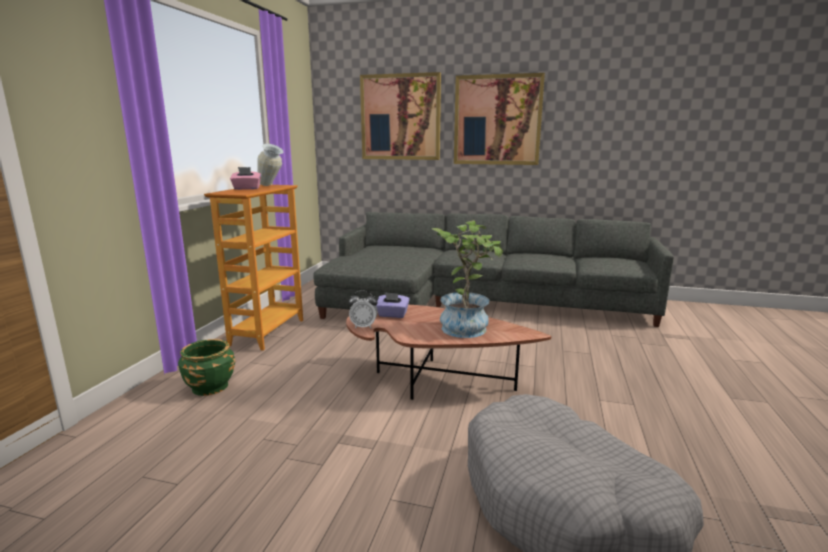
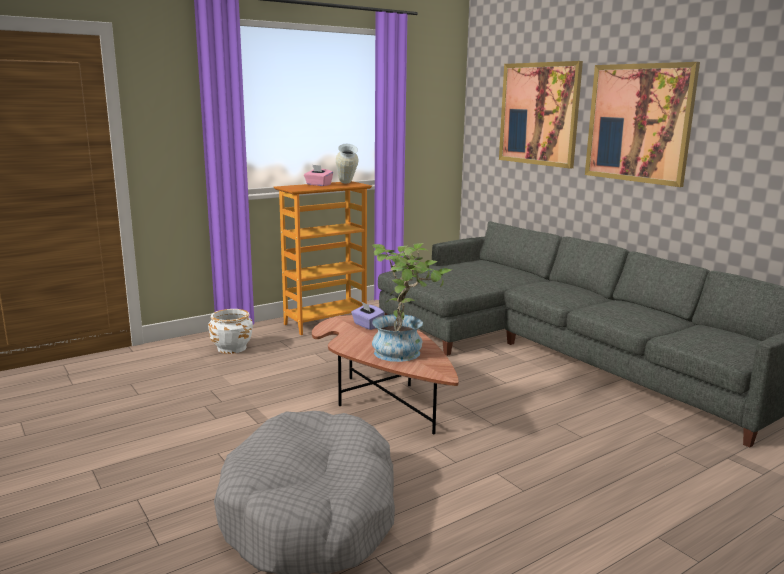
camera: 40 degrees right, 0 degrees up
green planter [178,339,235,396] -> white planter [208,309,253,354]
alarm clock [349,291,378,329] -> none

